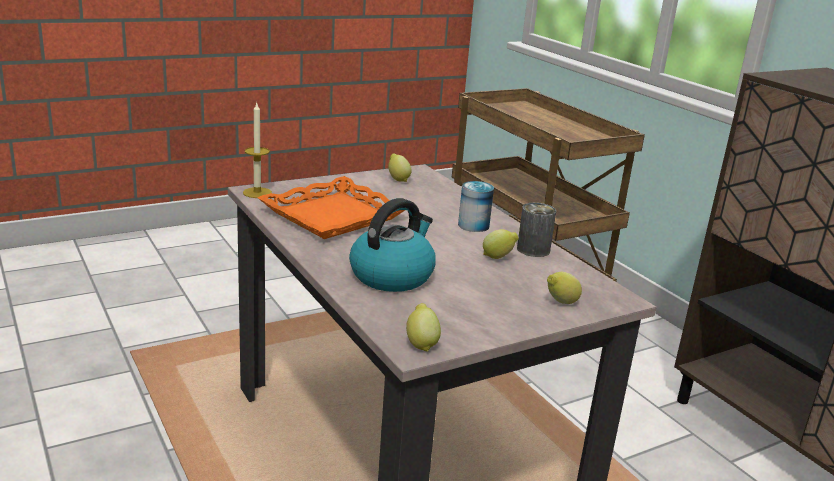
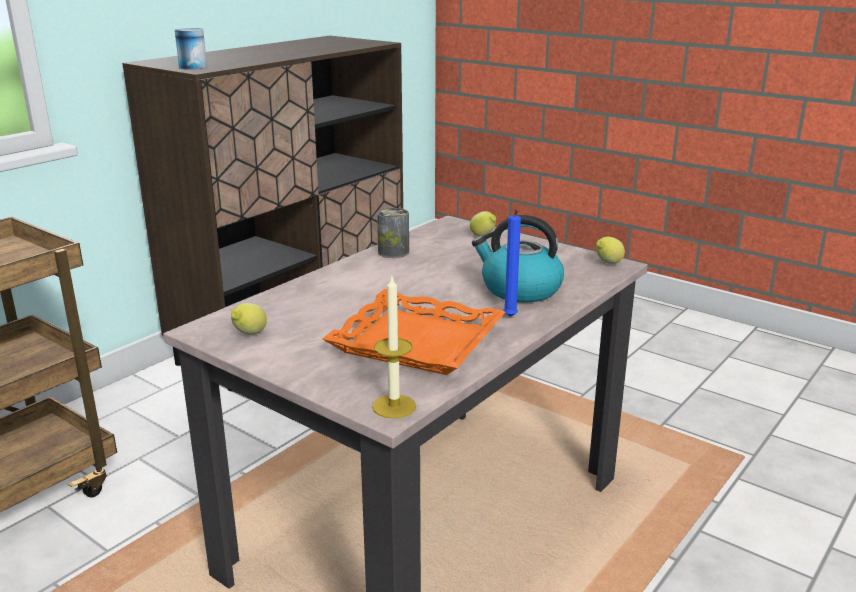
camera: 110 degrees left, 0 degrees up
can [458,181,494,232] -> can moved to [175,28,207,70]
lemon [483,229,519,259] -> none
none -> blue candle [503,209,521,317]

